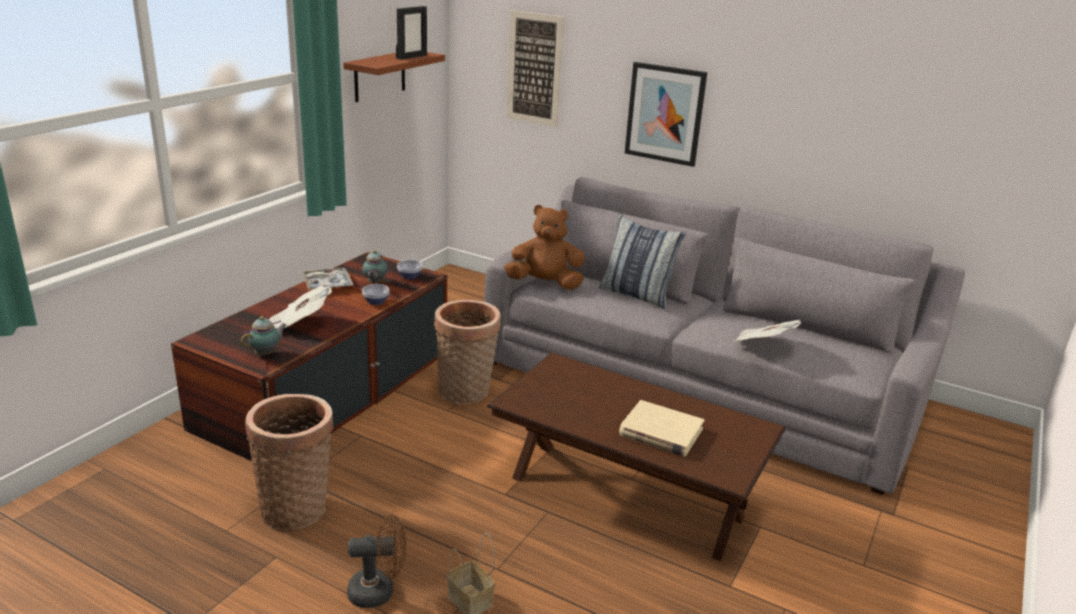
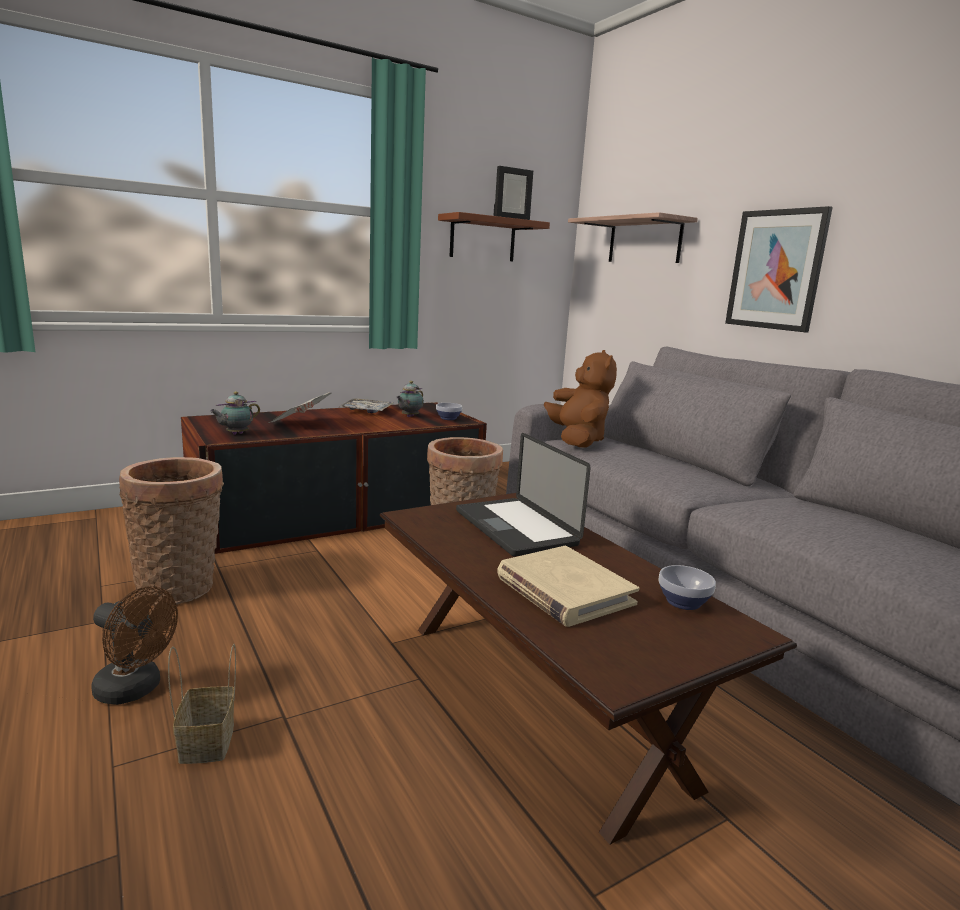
camera: 30 degrees right, 10 degrees down
teapot [241,316,287,356] -> teapot turned 150 degrees clockwise [210,392,260,435]
bowl [362,284,390,305] -> bowl moved to [659,565,716,610]
brown plush toy [504,205,585,290] -> brown plush toy turned 45 degrees clockwise [544,350,617,448]
picture [506,10,564,127] -> shelf [568,212,698,263]
pillow [599,214,686,309] -> none
newspaper [734,320,801,341] -> none
none -> laptop [456,433,591,556]

